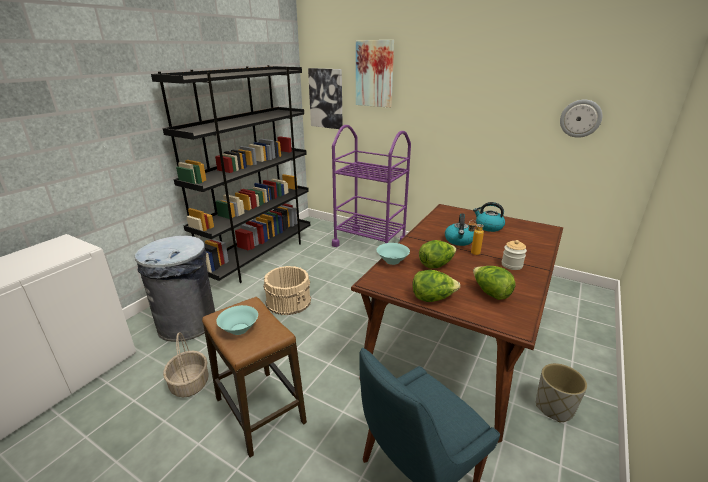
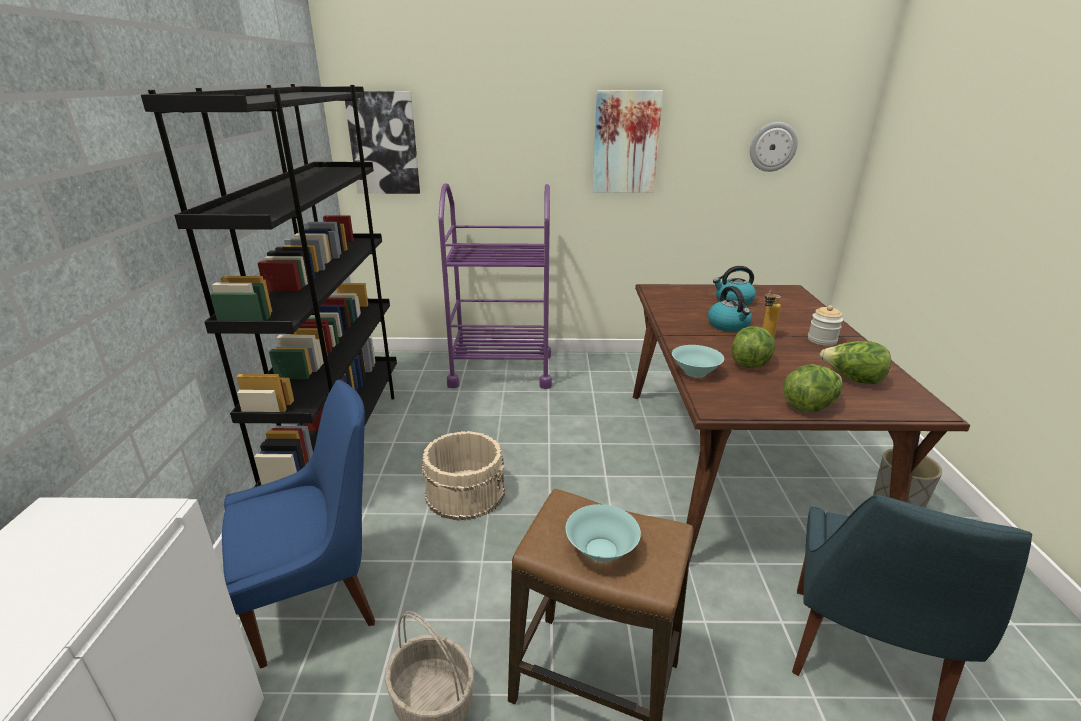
camera: 30 degrees left, 0 degrees up
grey trash can [135,235,215,342] -> blue chair [222,380,375,669]
picture [356,40,394,108] -> picture moved to [592,90,663,193]

